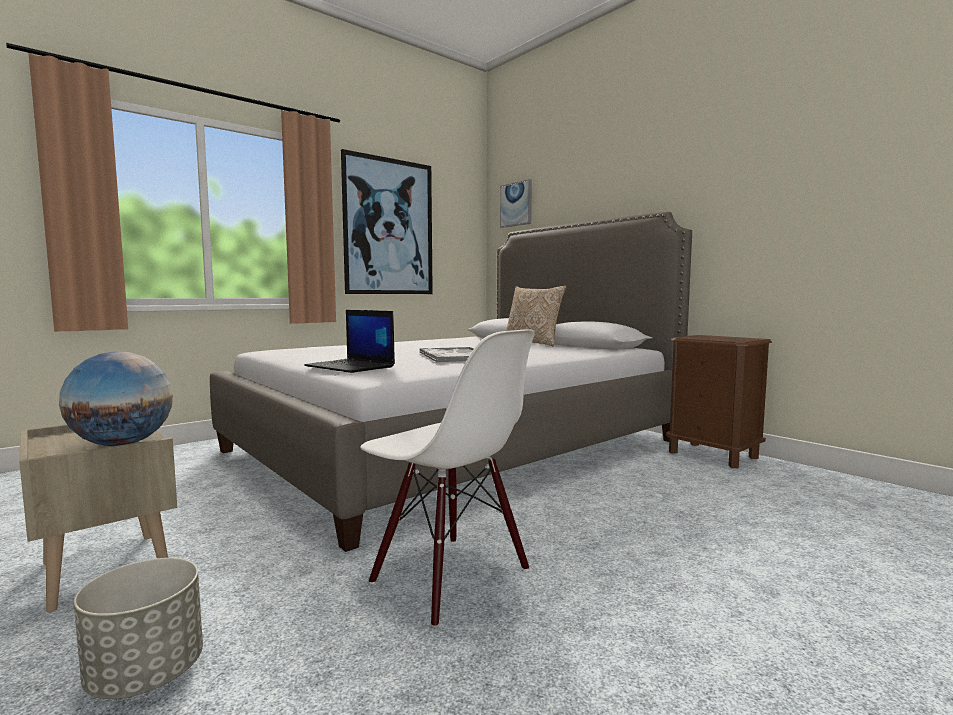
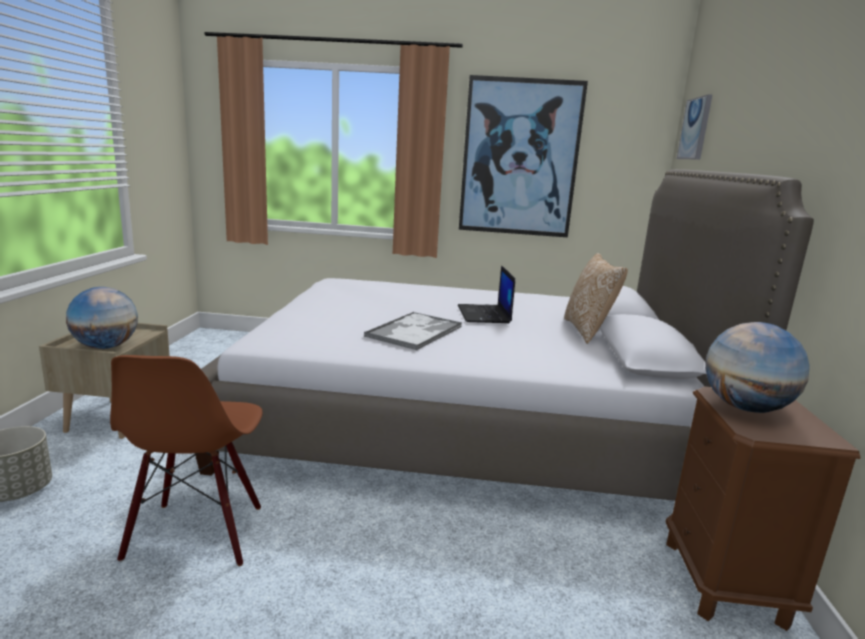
camera: 45 degrees right, 10 degrees up
laptop [304,310,395,373] -> laptop moved to [458,265,515,323]
white chair [360,329,535,628] -> brown chair [110,355,263,566]
none -> globe [705,322,810,413]

